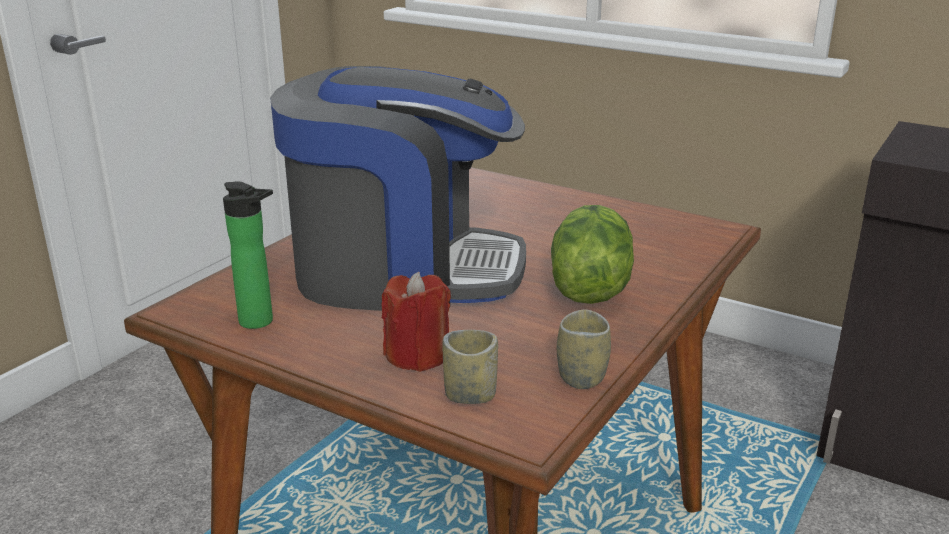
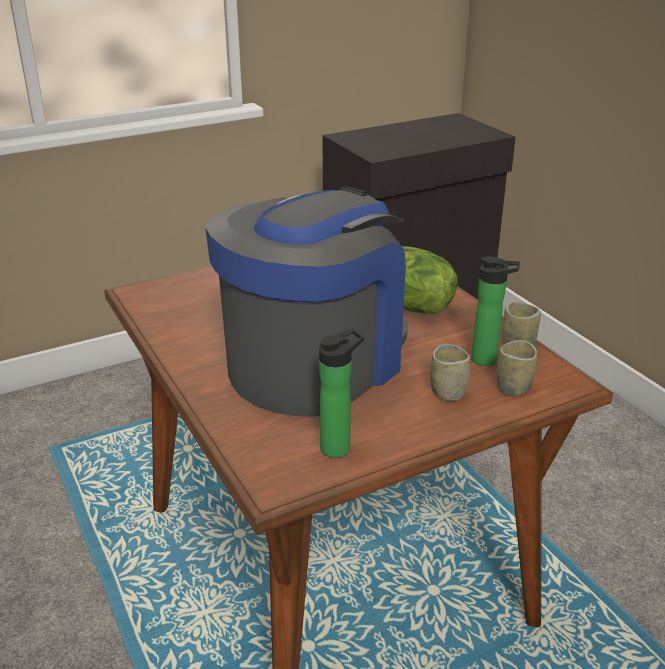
camera: 60 degrees left, 5 degrees up
red candle [382,272,451,372] -> cup [430,344,470,402]
none -> bottle [471,256,520,366]

